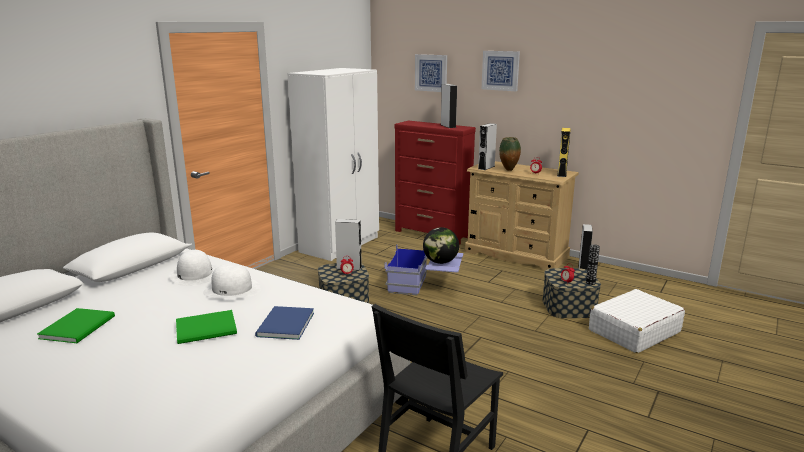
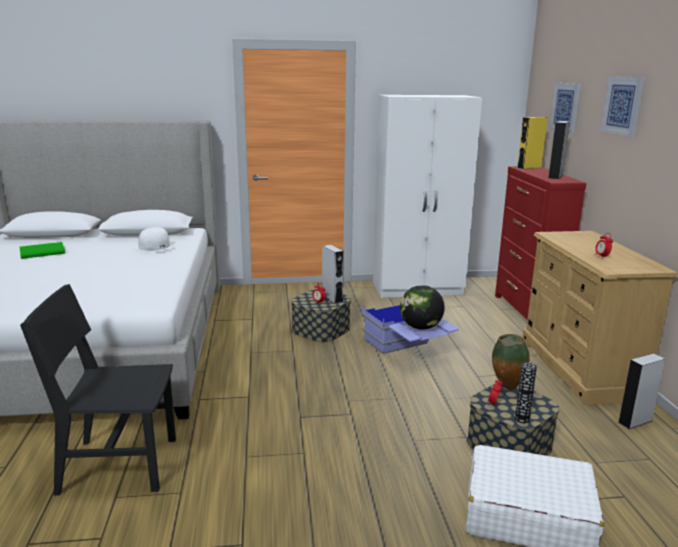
camera: 50 degrees right, 0 degrees up
green book [176,310,237,344] -> none
white hat [203,264,261,299] -> none
blue book [255,306,314,340] -> none
grey speaker [478,123,497,170] -> none
vase [499,137,521,171] -> vase moved to [492,334,529,390]
yellow speaker [557,128,571,177] -> yellow speaker moved to [517,117,548,169]

